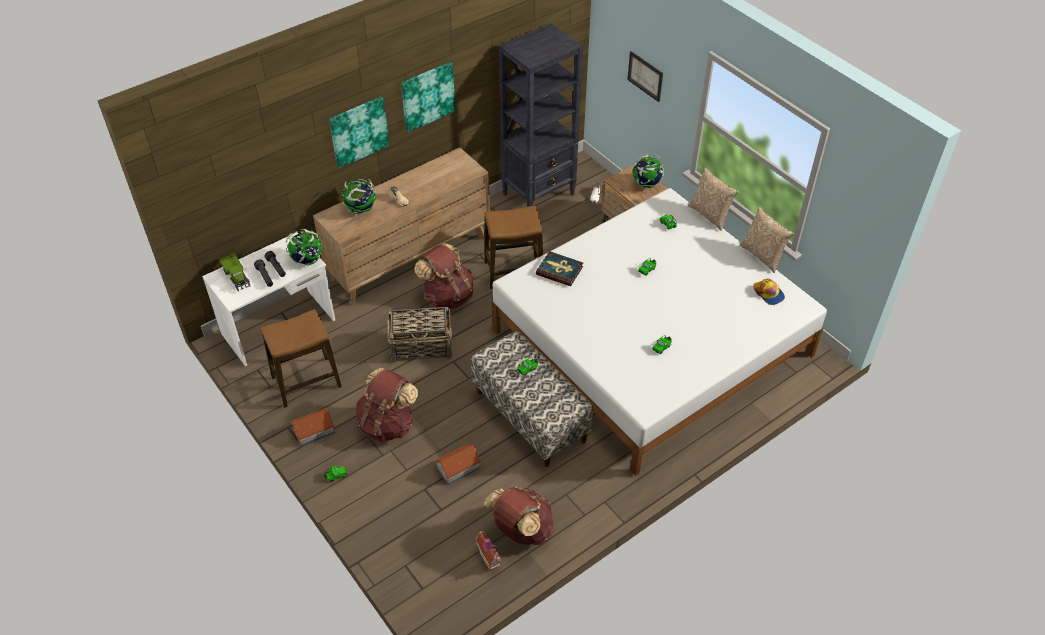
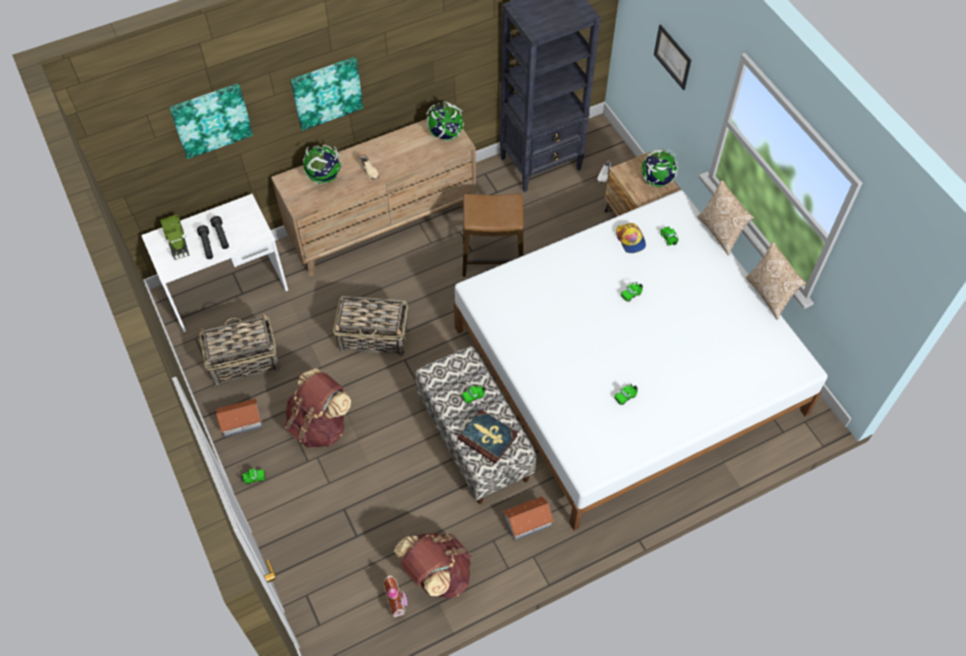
camera: 10 degrees right, 10 degrees up
stool [261,309,342,408] -> basket [200,314,280,386]
globe [286,229,323,266] -> globe moved to [426,101,464,142]
picture [401,62,455,132] -> picture moved to [169,83,253,159]
brown backpack [414,243,473,308] -> none
toy house [435,443,482,485] -> toy house moved to [503,496,554,540]
book [536,251,583,286] -> book moved to [458,409,518,464]
cap [754,278,785,305] -> cap moved to [616,223,646,253]

